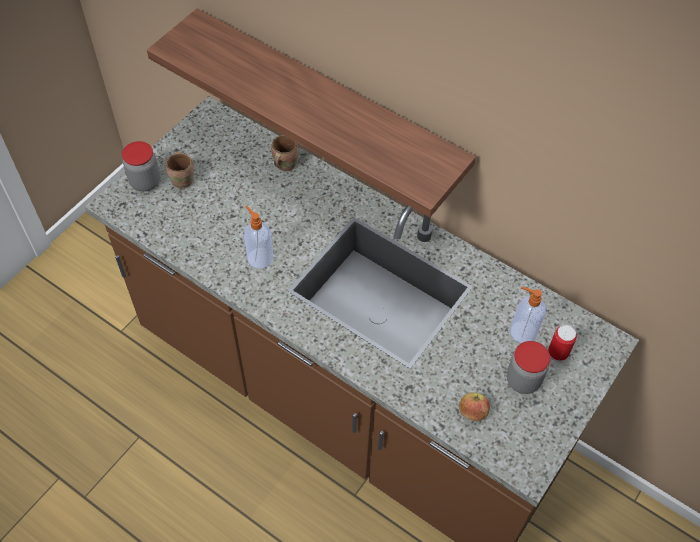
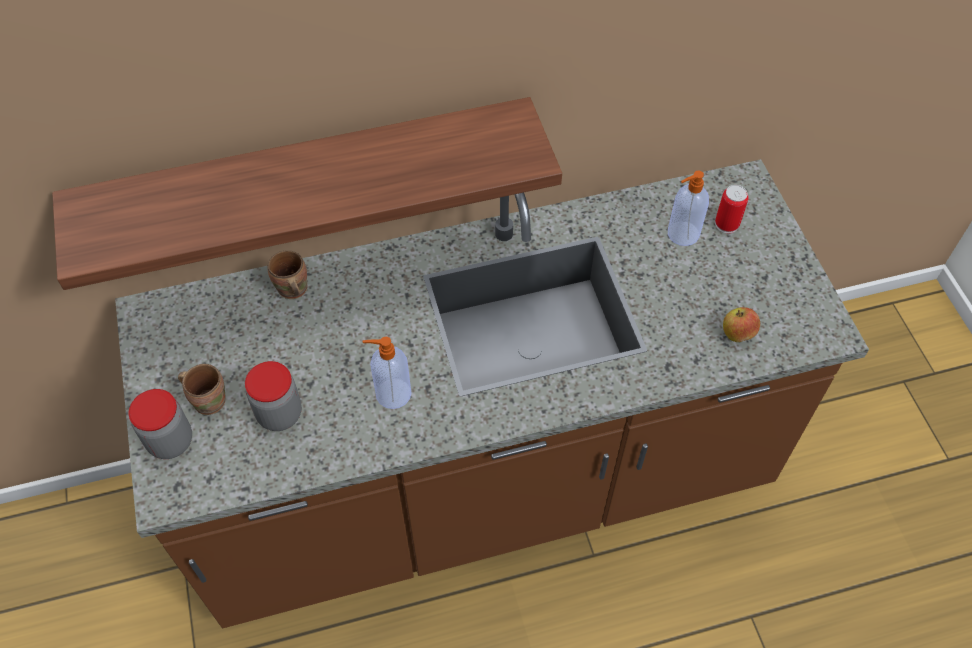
camera: 50 degrees left, 0 degrees up
jar [507,341,550,394] -> jar moved to [245,361,302,431]

